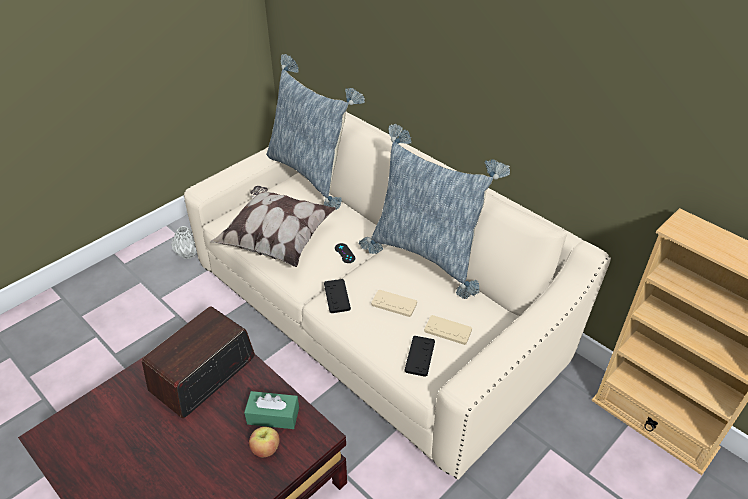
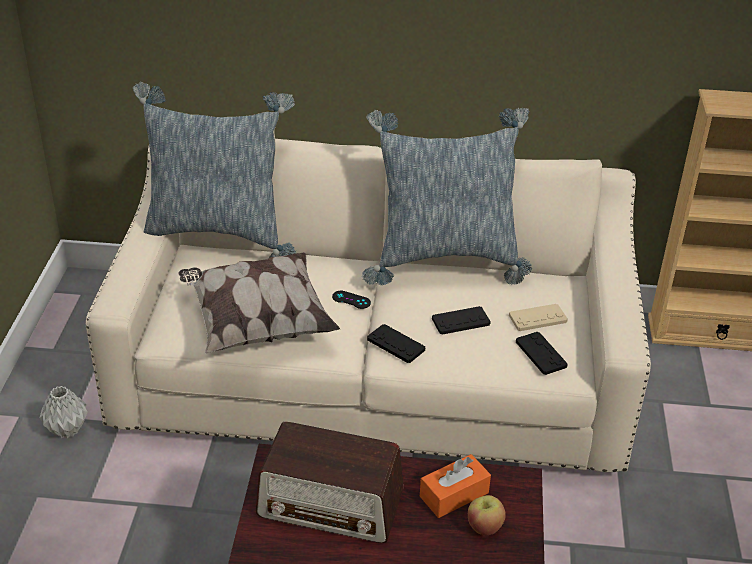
camera: 40 degrees left, 5 degrees down
radio [142,306,255,418] -> radio turned 75 degrees counterclockwise [256,421,403,543]
green tissue box [244,391,299,429] -> orange tissue box [420,454,491,518]
beige game controller [371,290,417,317] -> black game controller [432,306,491,335]

